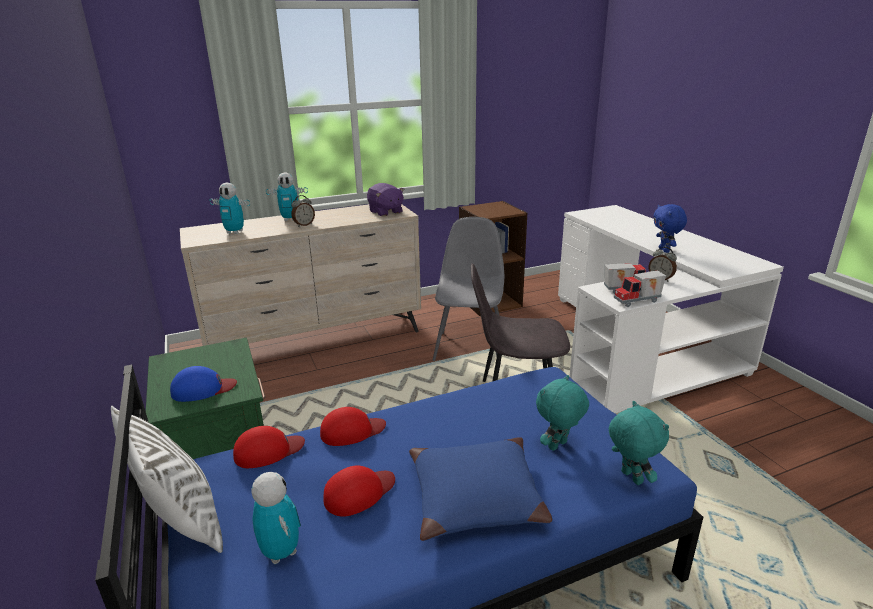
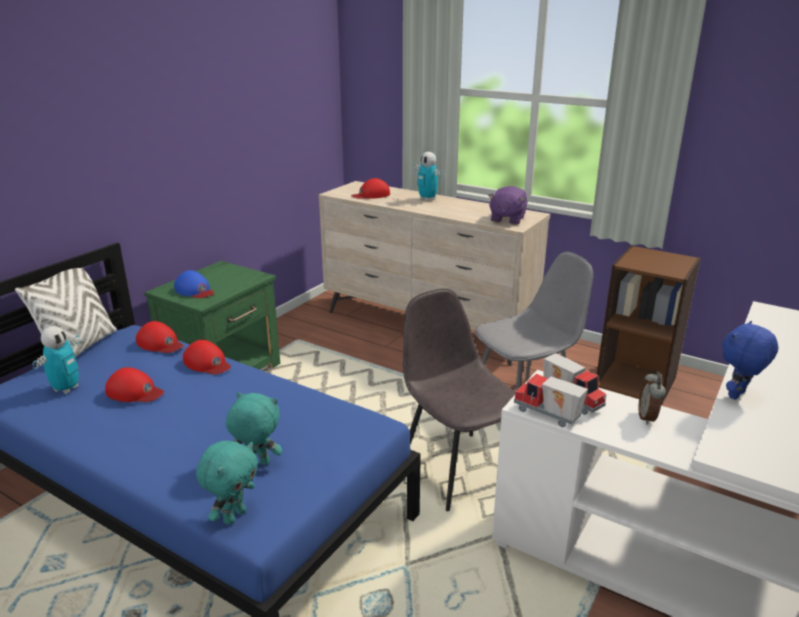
camera: 55 degrees right, 0 degrees up
toy robot [209,183,250,234] -> red cap [351,178,390,199]
alarm clock [291,195,315,227] -> none
blue pillow [409,437,552,541] -> none

